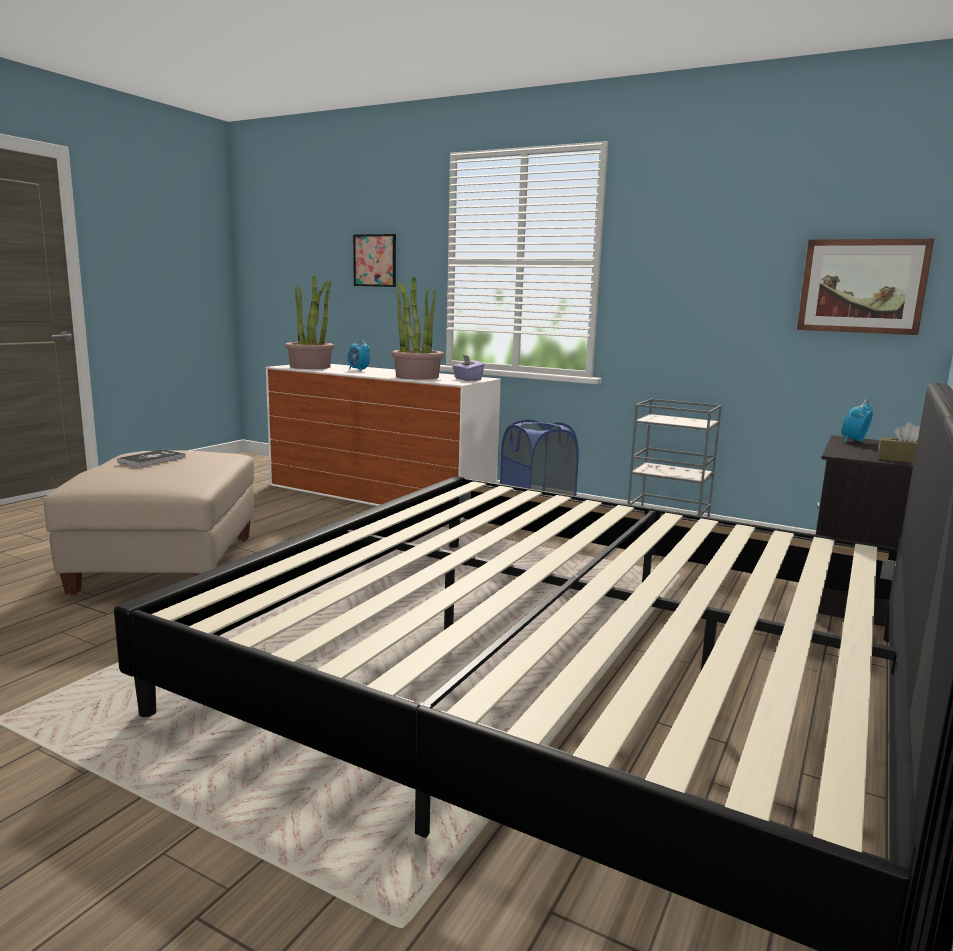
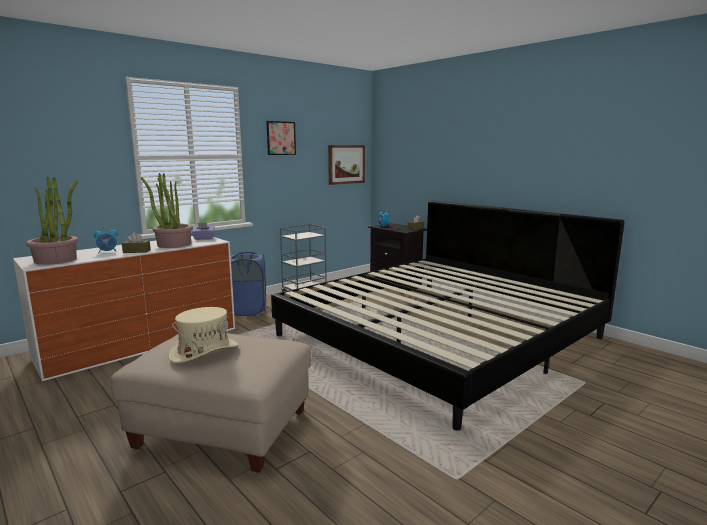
camera: 70 degrees left, 0 degrees up
book [117,450,185,467] -> beige hat [168,307,238,363]
picture [353,234,396,287] -> picture moved to [267,121,296,155]
none -> brown tissue box [122,232,151,253]

